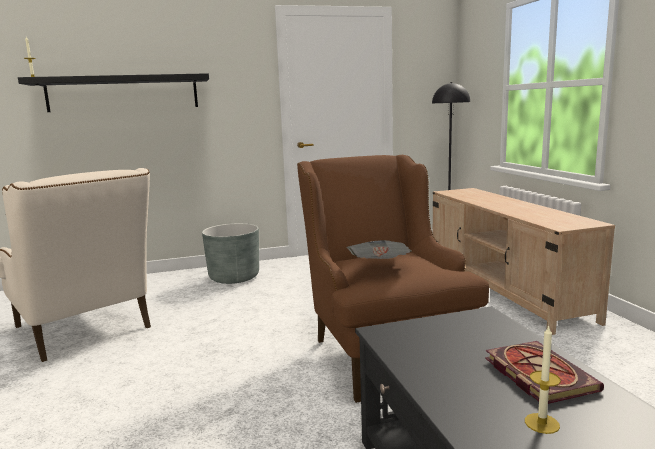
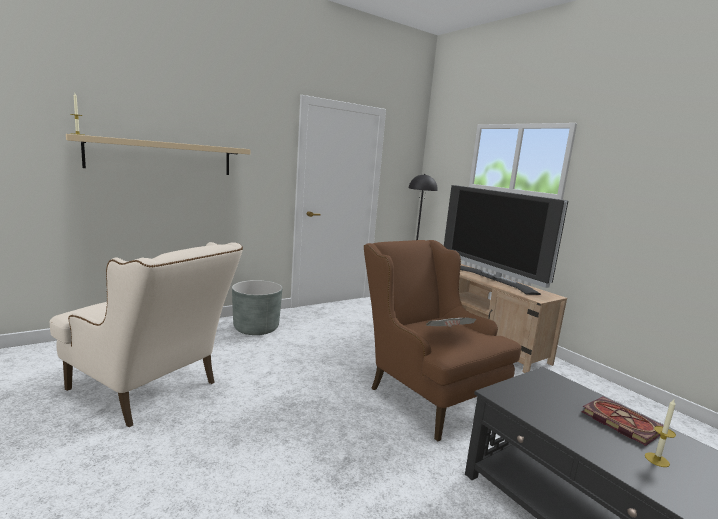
camera: 20 degrees left, 0 degrees up
black shelf [18,73,209,112] -> beige shelf [66,134,250,175]
none -> television [444,185,568,295]

